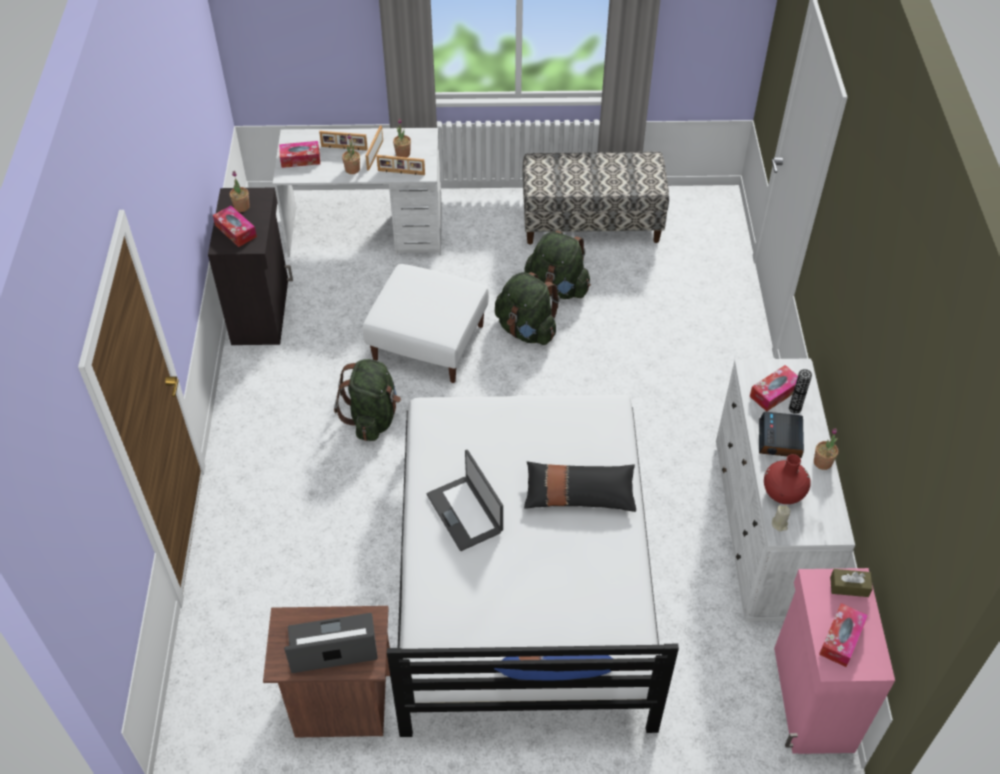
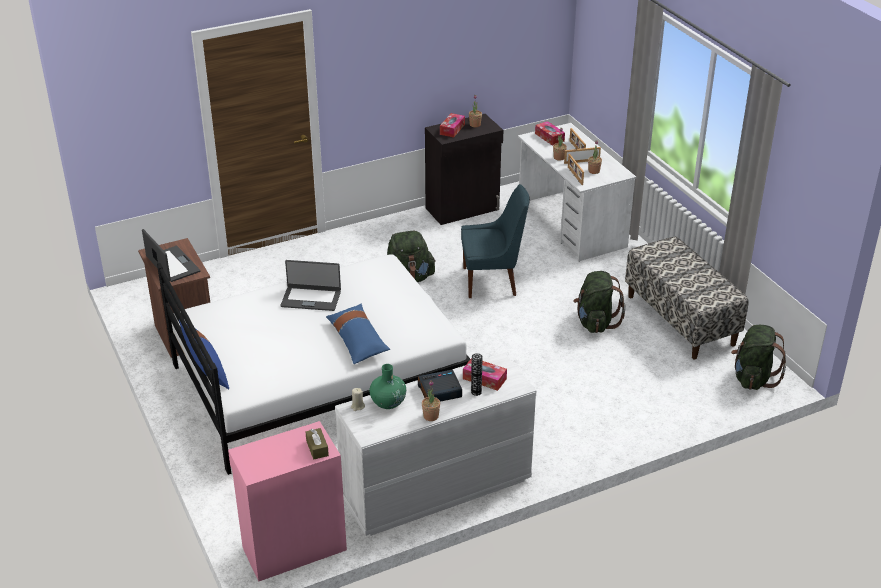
camera: 65 degrees right, 15 degrees down
white ottoman [363,264,489,383] -> blue chair [461,184,530,298]
laptop [427,450,503,551] -> laptop turned 120 degrees counterclockwise [280,260,341,311]
green backpack [495,272,560,345] -> green backpack moved to [731,325,786,390]
black pillow [524,462,636,512] -> blue pillow [326,304,390,364]
red vase [764,454,811,504] -> green vase [370,364,406,409]
tissue box [819,603,868,667] -> none

